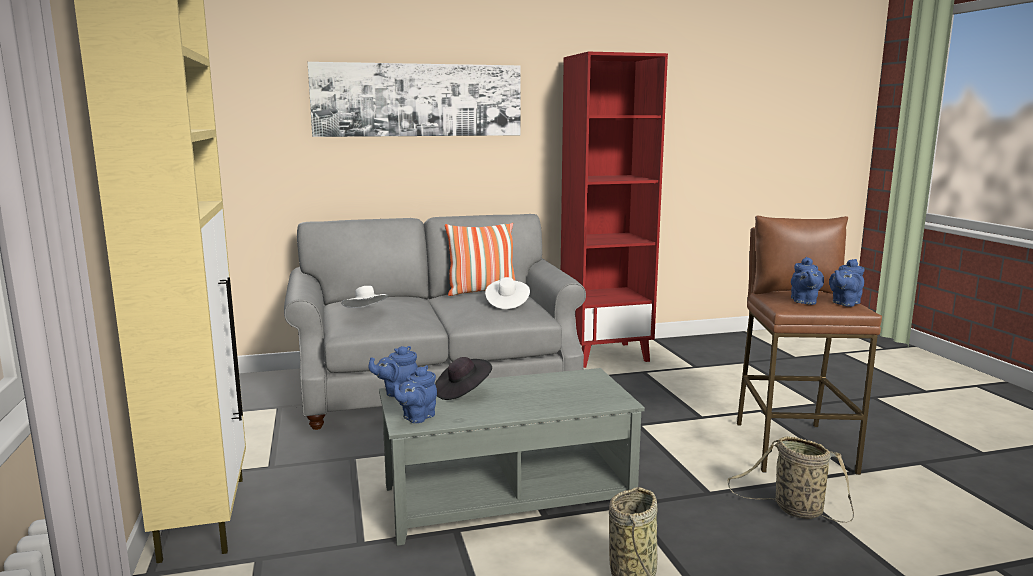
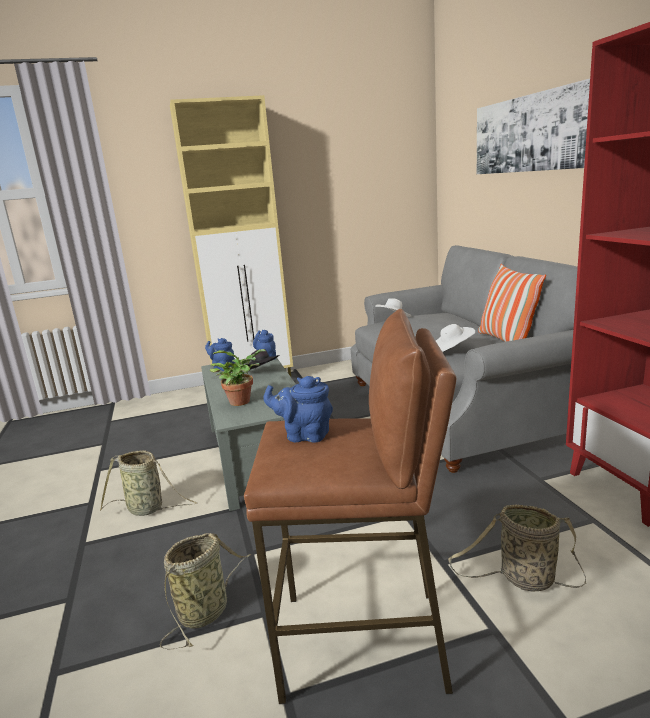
camera: 90 degrees right, 5 degrees up
blue teapot [829,259,865,307] -> none
none -> potted plant [210,349,266,406]
none -> basket [448,504,586,591]

